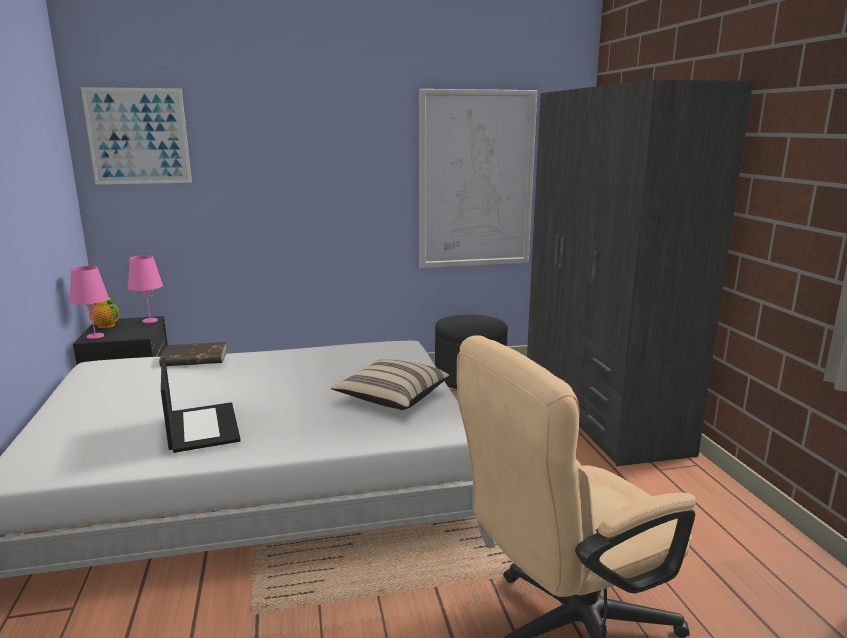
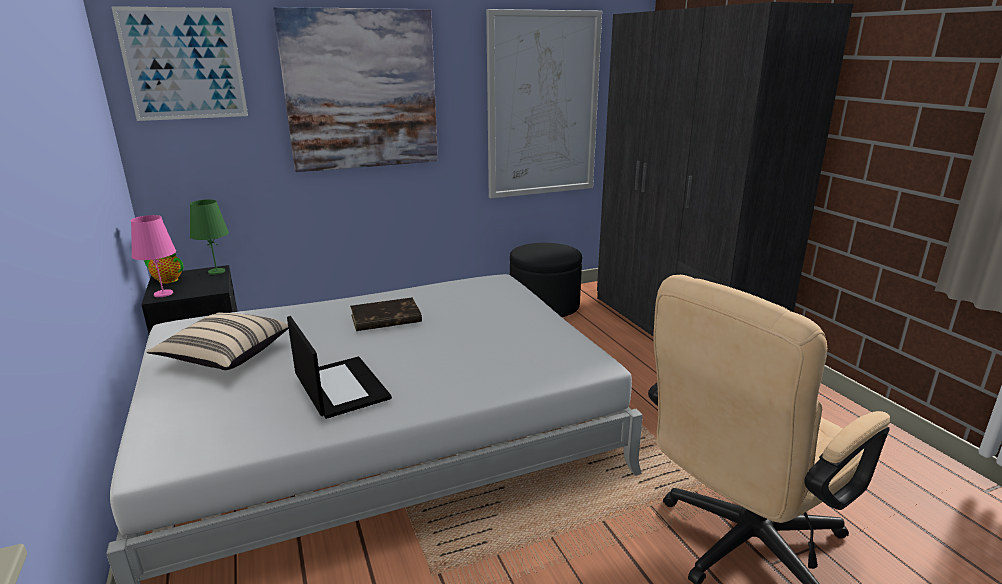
camera: 10 degrees left, 5 degrees up
pink table lamp [128,255,163,323] -> green table lamp [190,199,229,275]
brown book [159,342,227,366] -> brown book moved to [350,297,422,331]
beige pillow [331,359,449,410] -> beige pillow moved to [147,312,288,370]
none -> picture [273,7,438,172]

